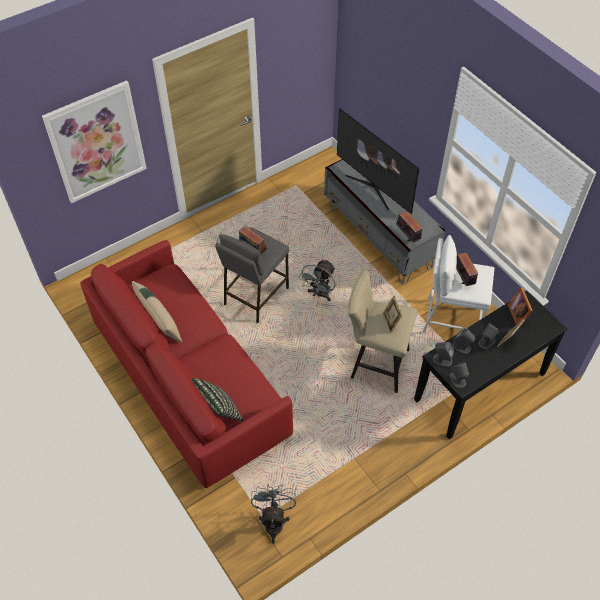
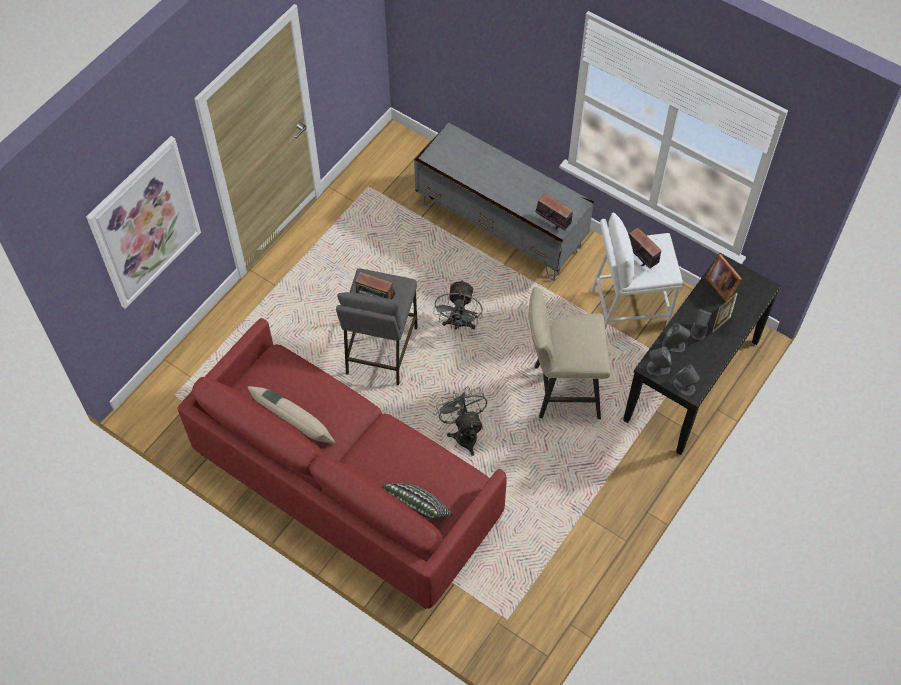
camera: 20 degrees left, 5 degrees up
grey fan [251,484,296,544] -> grey fan moved to [436,386,487,456]
television [337,108,419,214] -> none
picture frame [382,296,403,333] -> none

